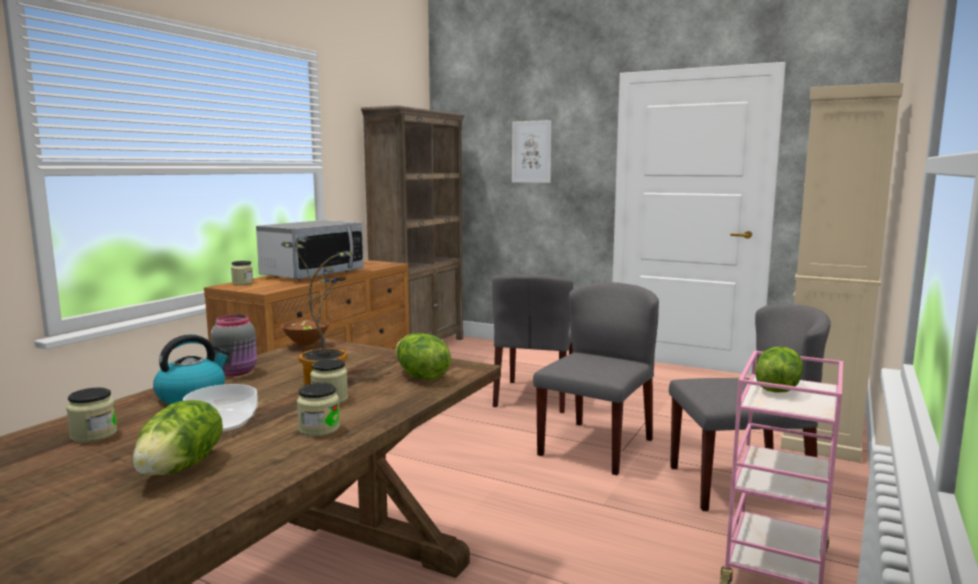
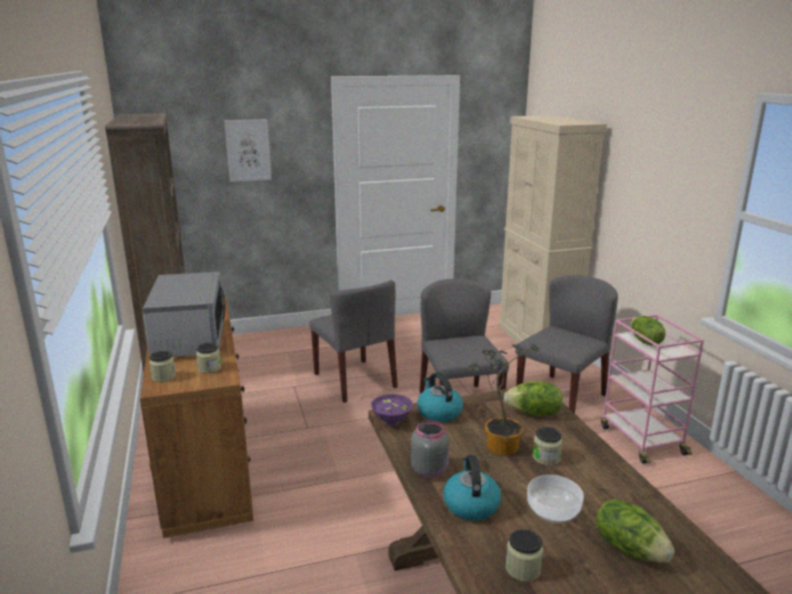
camera: 45 degrees left, 10 degrees up
brown bowl [281,319,329,348] -> purple bowl [371,394,413,426]
jar [297,383,340,436] -> jar moved to [196,343,221,373]
none -> kettle [417,372,463,422]

